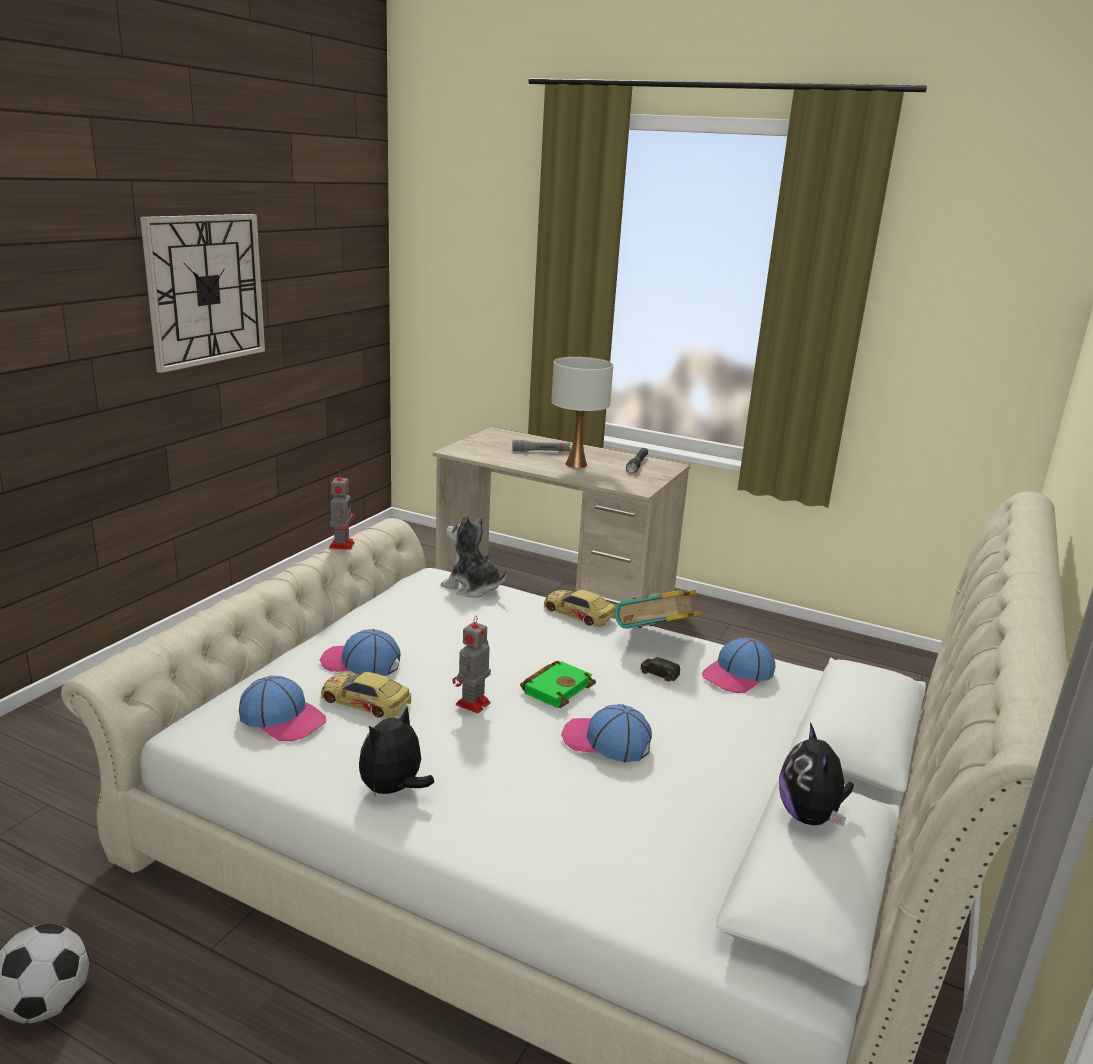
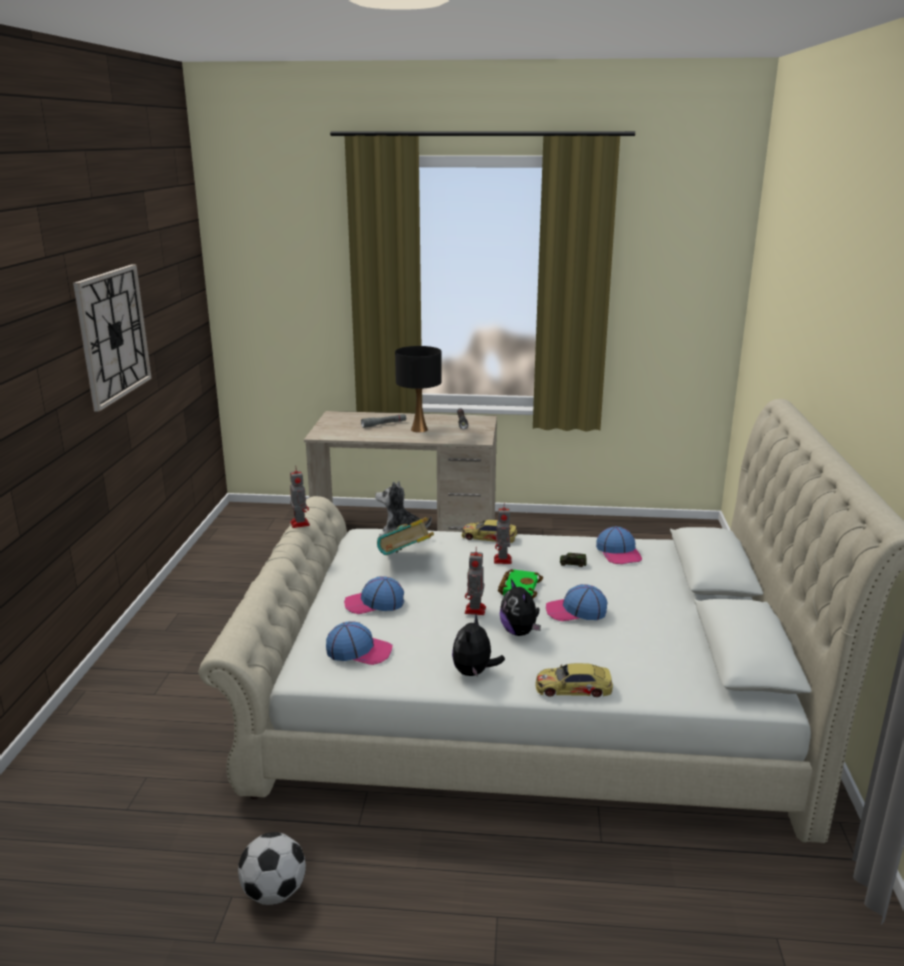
camera: 20 degrees left, 0 degrees up
toy car [321,671,411,718] -> toy car moved to [535,663,613,697]
white table lamp [551,357,613,468] -> black table lamp [395,346,442,433]
book [615,590,701,629] -> book moved to [377,517,434,555]
cap [702,637,776,693] -> cap turned 45 degrees counterclockwise [596,526,642,564]
plush toy [779,722,854,827] -> plush toy moved to [500,579,541,636]
none -> toy robot [494,507,512,564]

